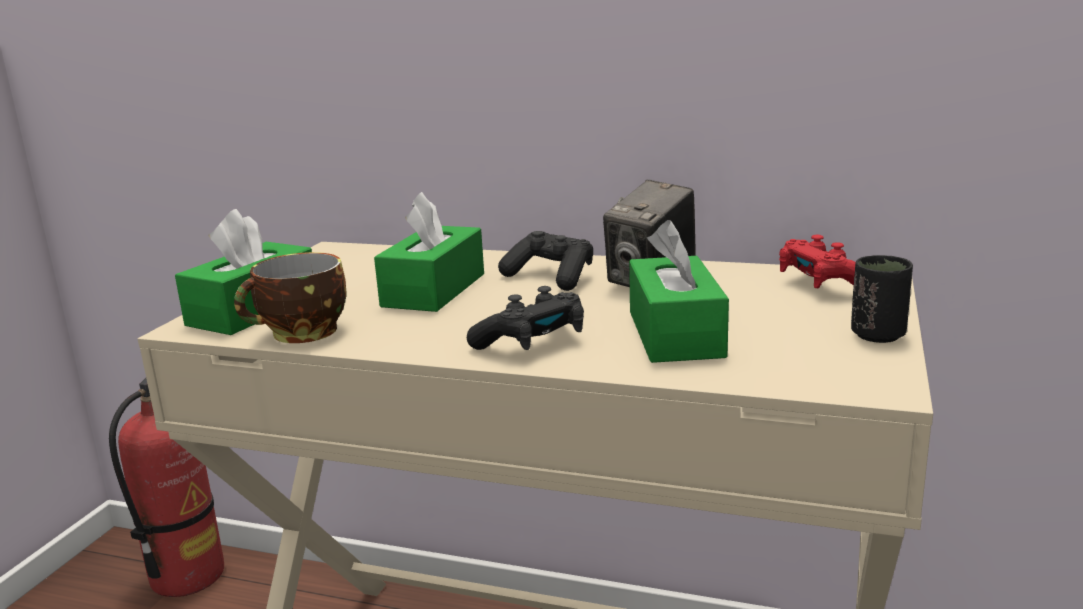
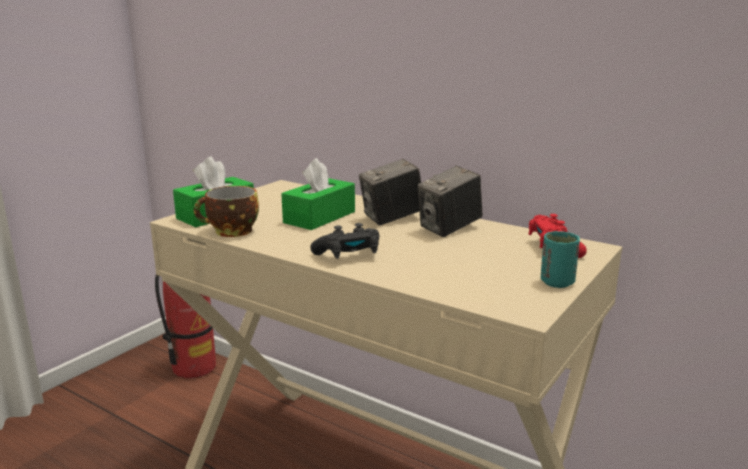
camera: 15 degrees right, 0 degrees up
black game controller [498,231,593,291] -> camera [359,158,421,225]
green tissue box [629,220,729,363] -> none
black cup [851,255,913,343] -> turquoise cup [541,231,580,288]

